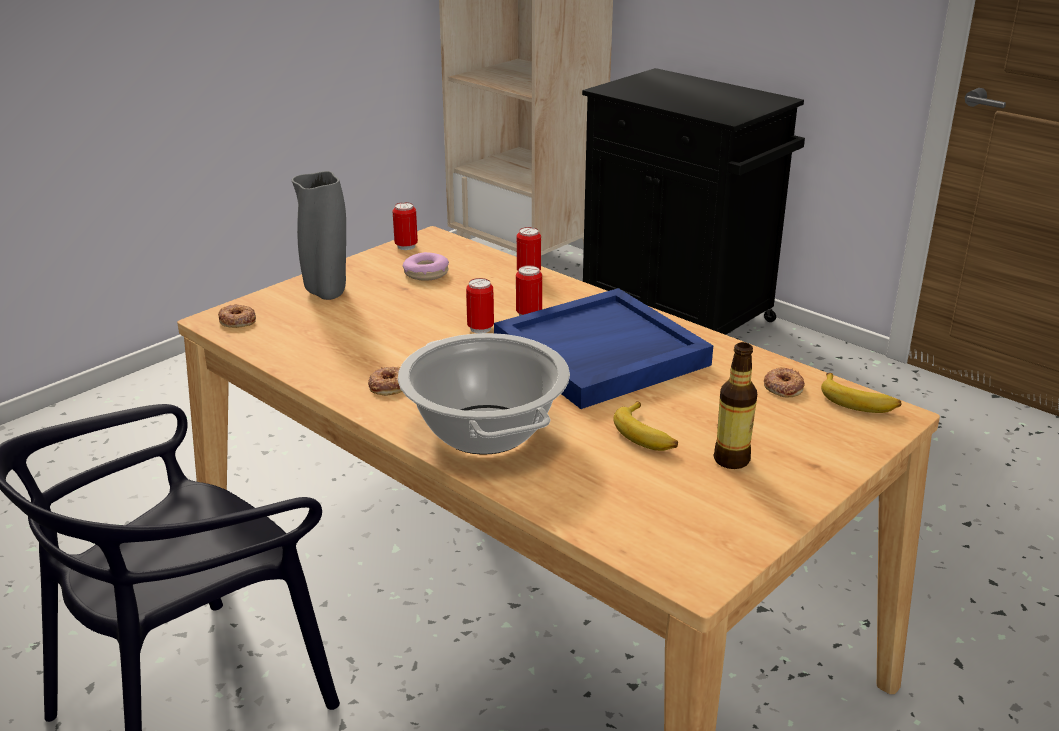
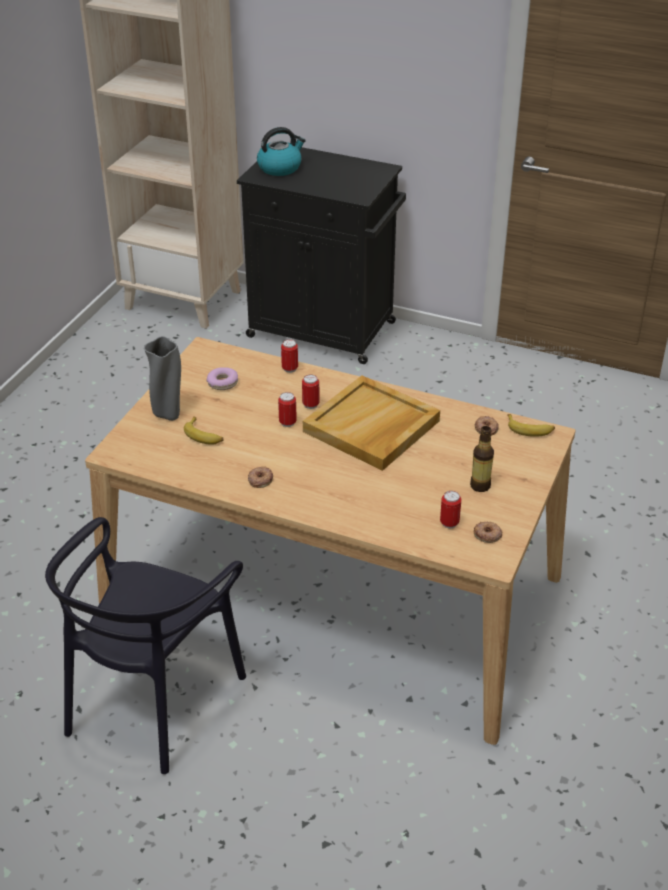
camera: 20 degrees left, 10 degrees up
donut [218,304,256,328] -> donut moved to [474,522,502,543]
can [393,202,418,250] -> can moved to [440,491,461,528]
cooking pot [398,333,570,455] -> none
blue tray [494,288,713,409] -> beige tray [303,375,440,471]
banana [614,401,678,451] -> banana moved to [184,417,223,445]
none -> kettle [257,127,306,176]

